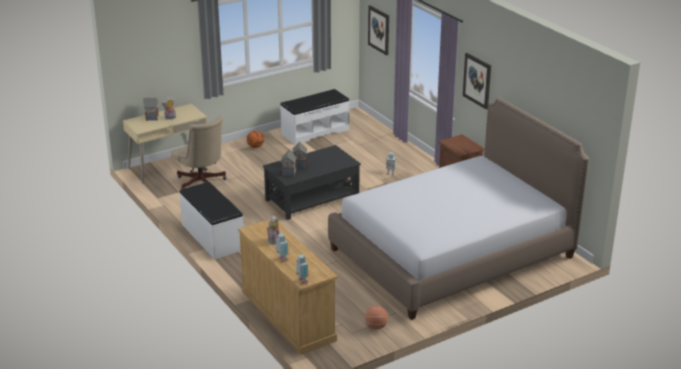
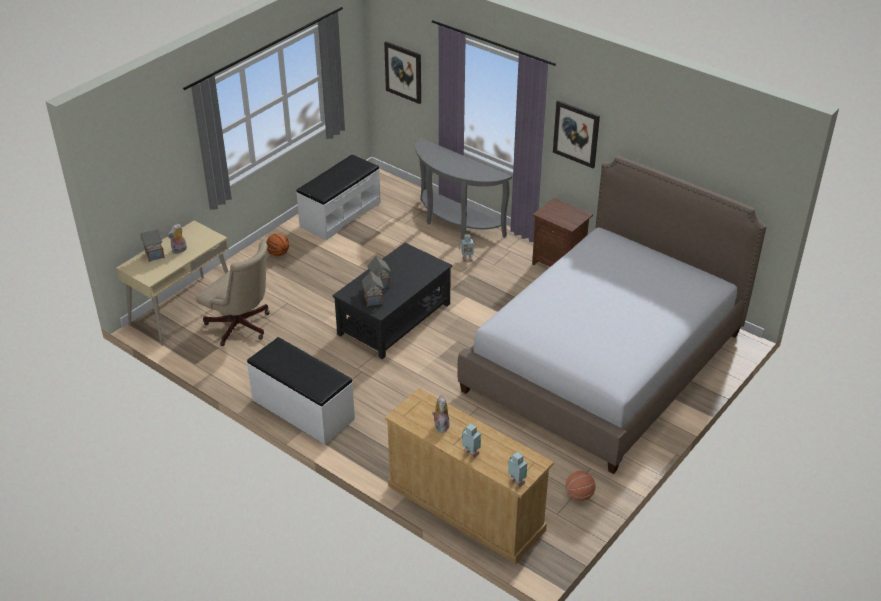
camera: 20 degrees left, 10 degrees up
none -> grey console table [416,138,512,240]

